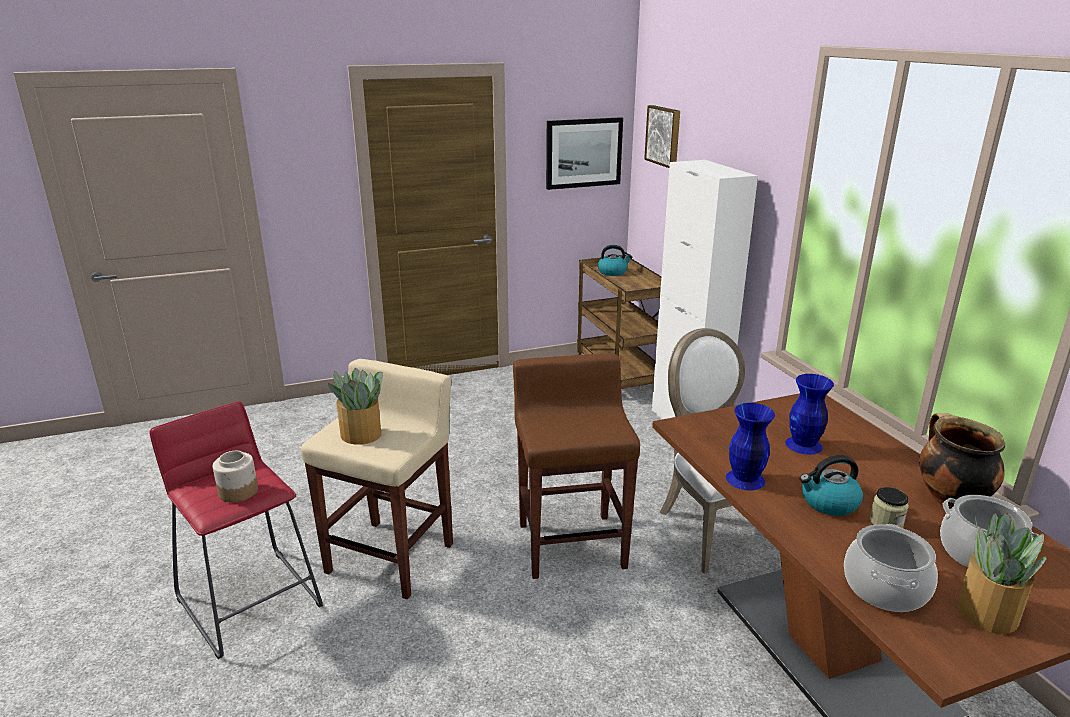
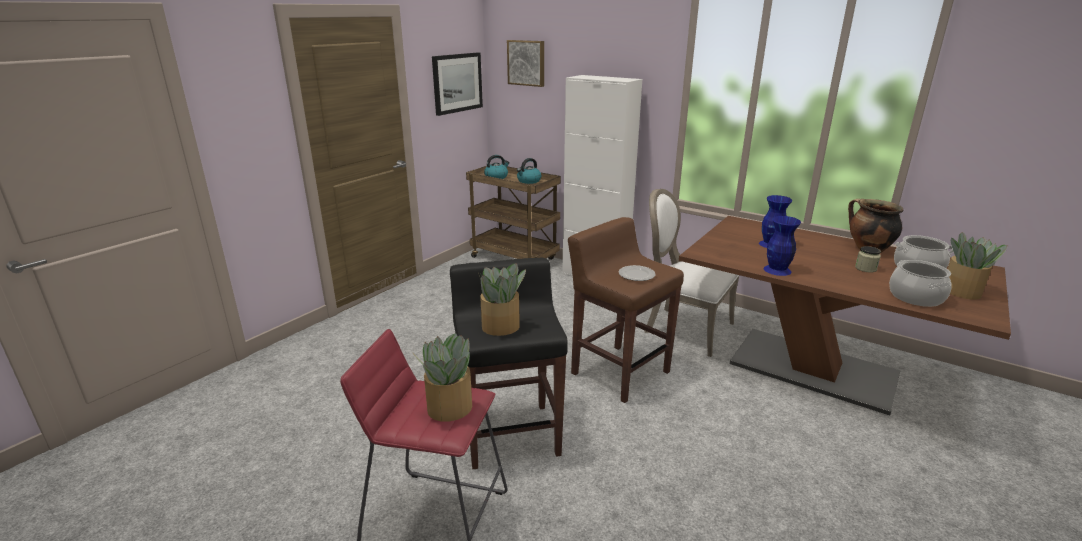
camera: 35 degrees left, 0 degrees up
jar [213,451,258,503] -> potted plant [412,333,472,422]
beige stool [301,359,453,599] -> black stool [450,258,568,469]
kettle [800,455,863,516] -> kettle moved to [517,158,541,184]
none -> plate [619,265,656,281]

